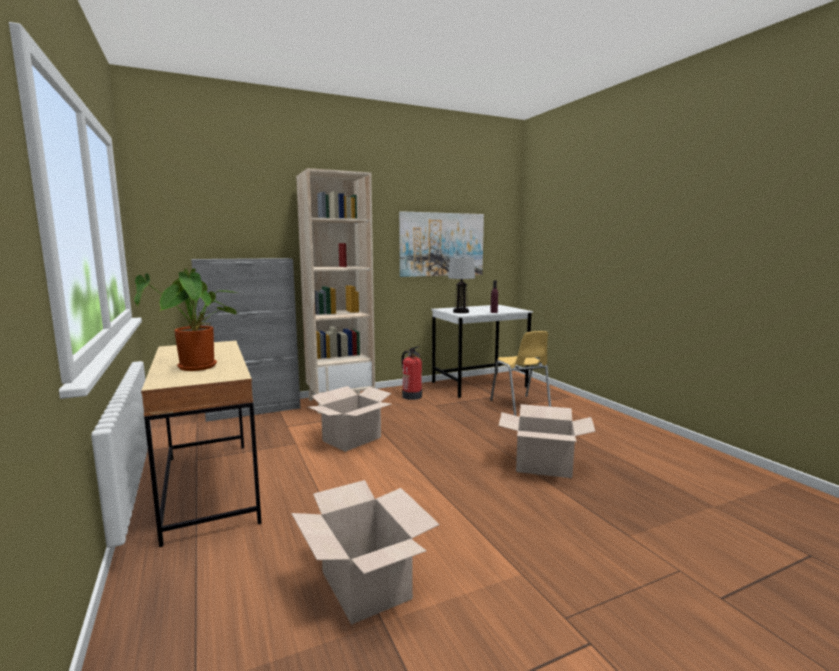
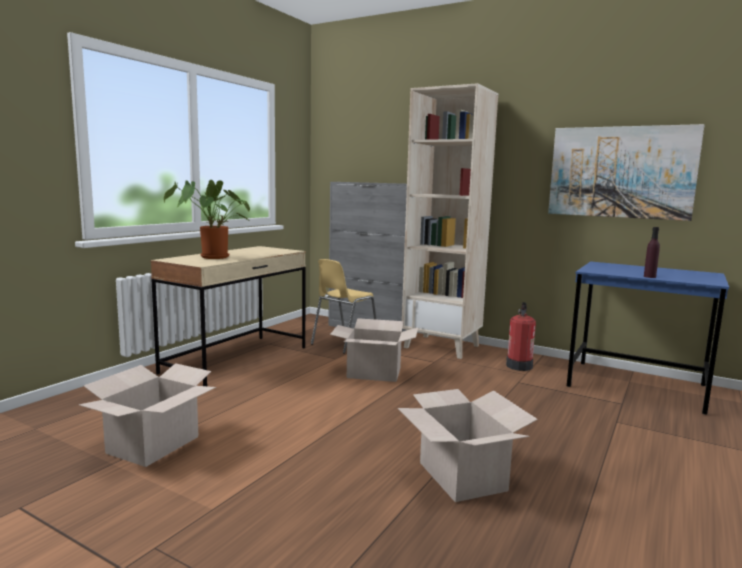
camera: 55 degrees right, 0 degrees up
white desk [431,305,533,398] -> blue desk [567,261,729,415]
table lamp [448,257,475,313] -> none
yellow chair [490,331,551,416] -> yellow chair moved to [311,259,377,354]

